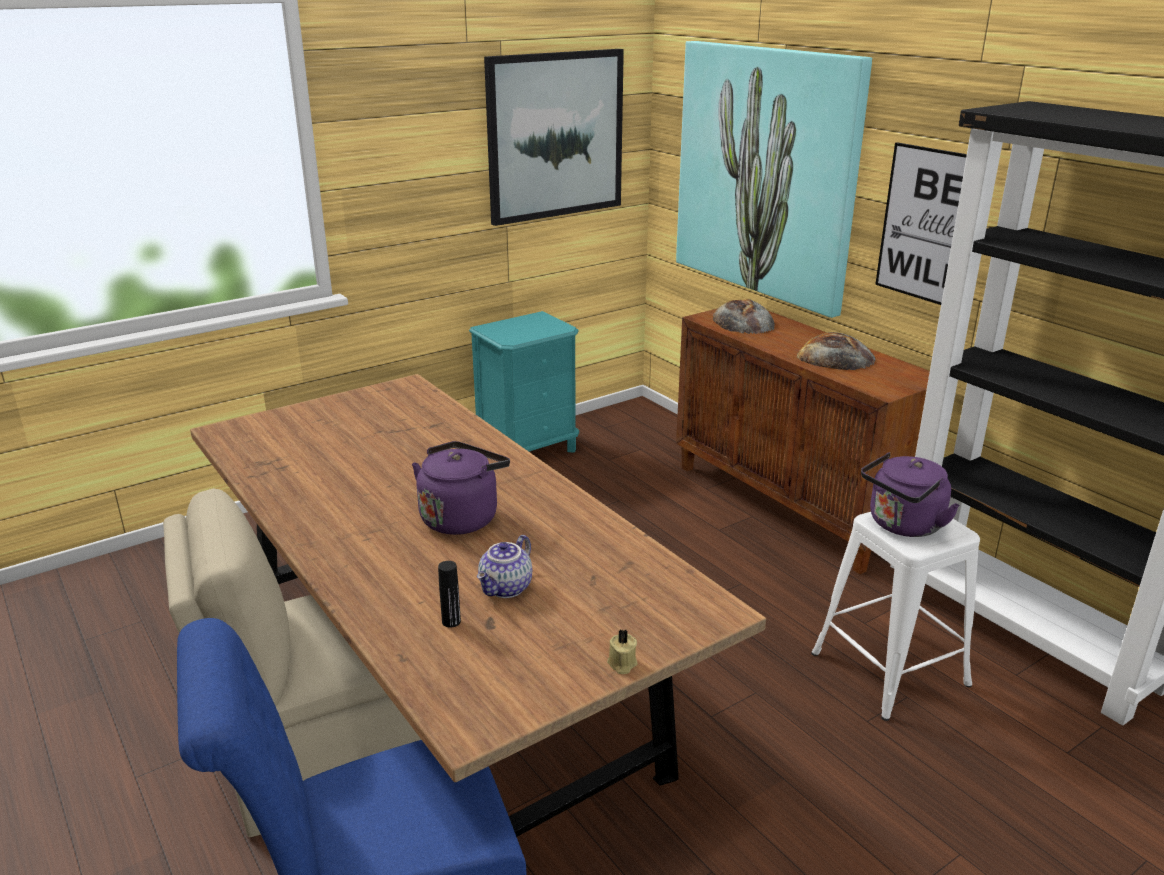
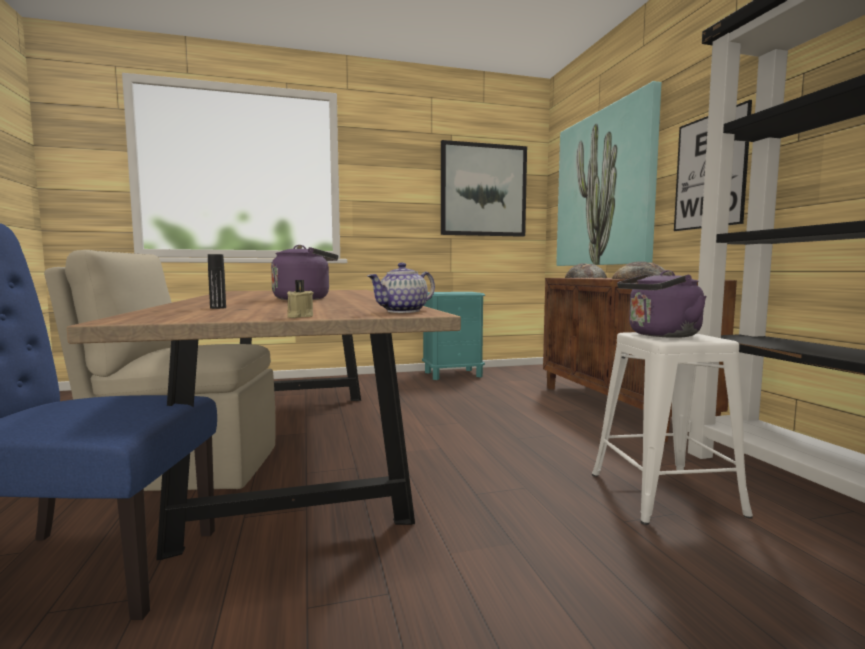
camera: 20 degrees right, 20 degrees down
teapot [477,535,532,598] -> teapot moved to [368,263,435,313]

